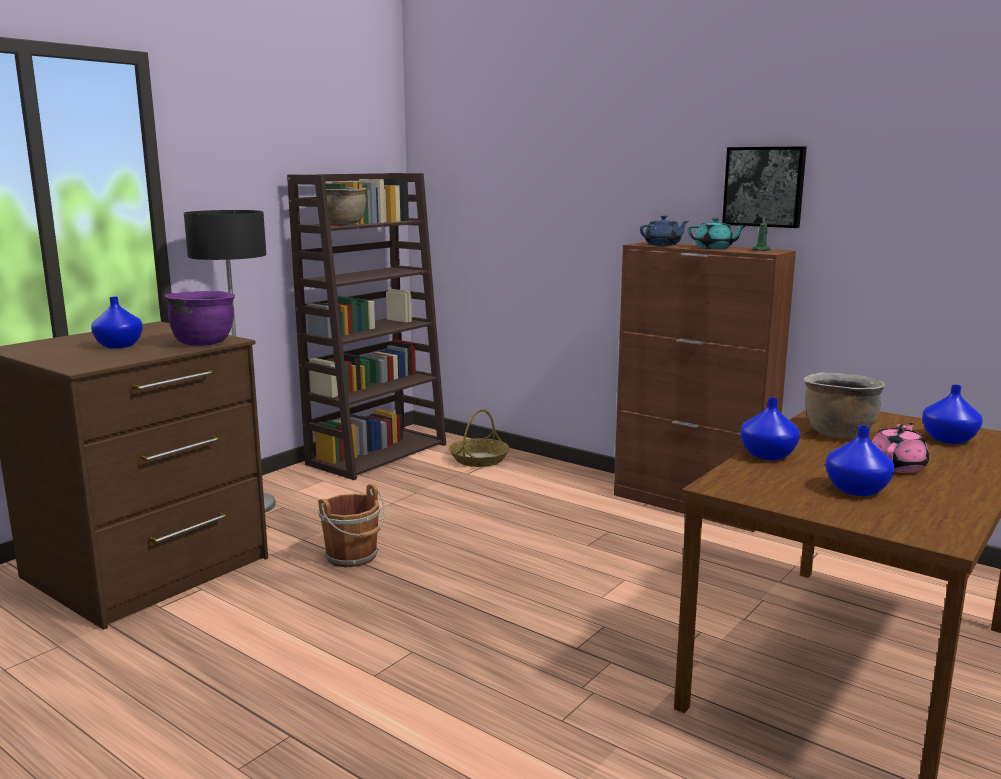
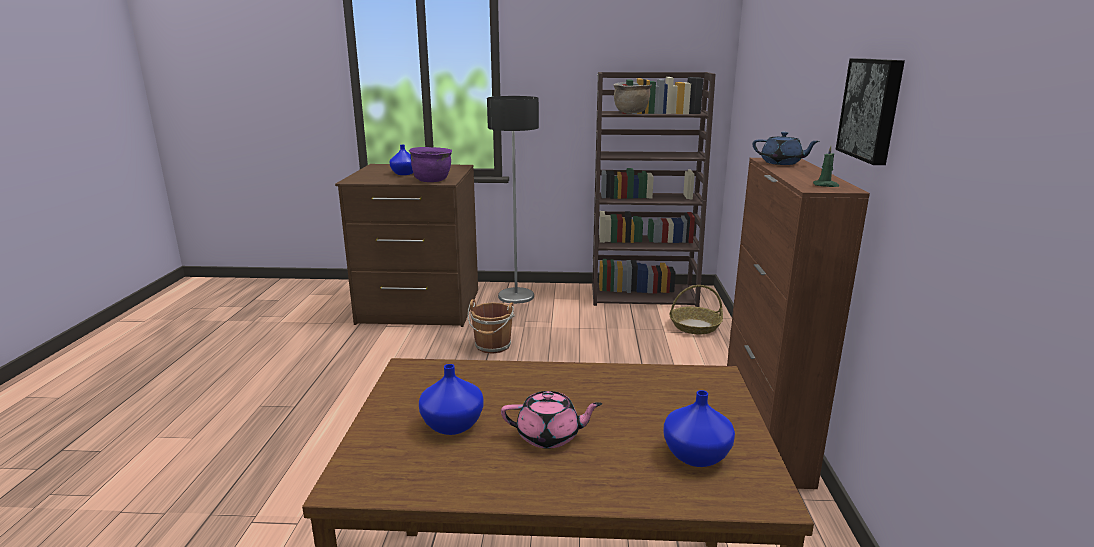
camera: 55 degrees right, 5 degrees up
turquoise teapot [688,218,747,249] -> none
blue vase [740,398,800,460] -> none
brown cooking pot [804,372,885,438] -> none

